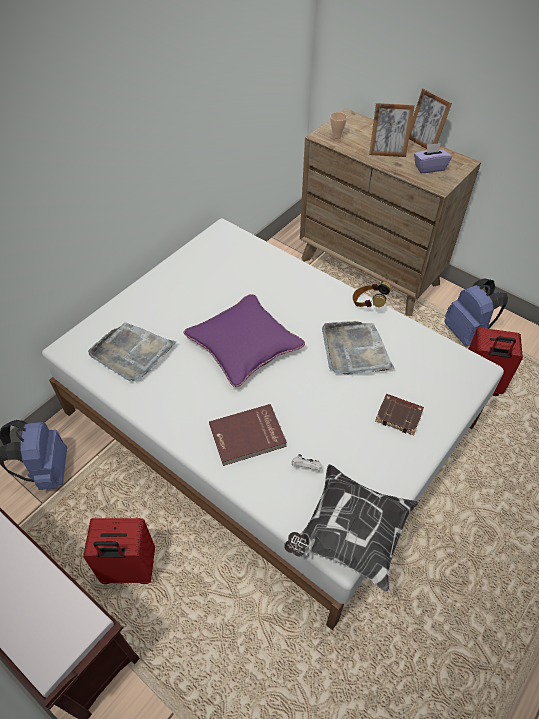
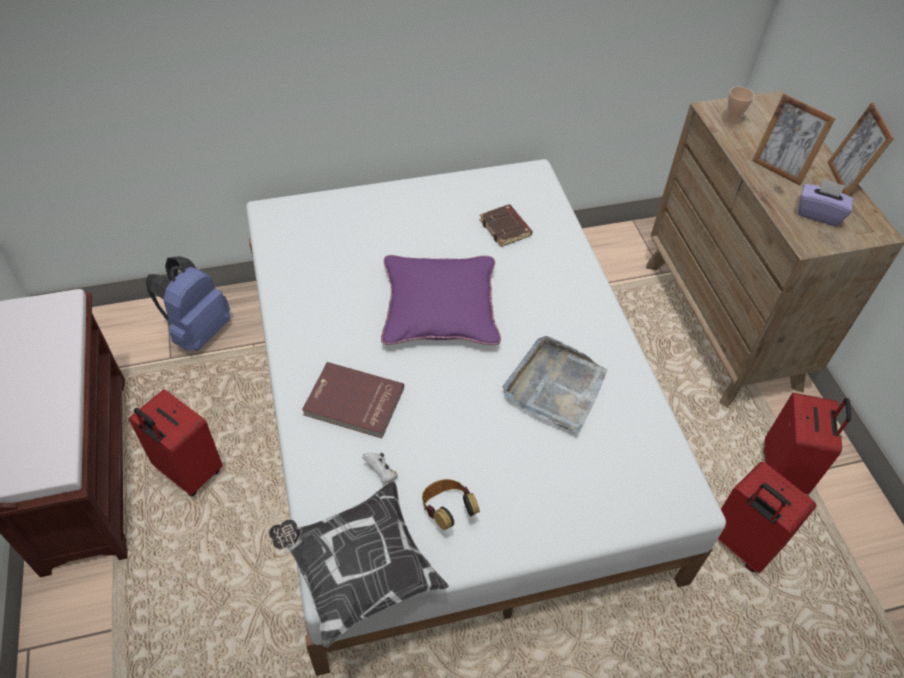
camera: 35 degrees right, 0 degrees up
grey tray [88,322,176,381] -> none
headphones [352,282,391,307] -> headphones moved to [422,479,480,530]
brown book [375,394,424,435] -> brown book moved to [479,204,533,247]
blue backpack [445,278,508,347] -> red suitcase [764,393,852,495]

